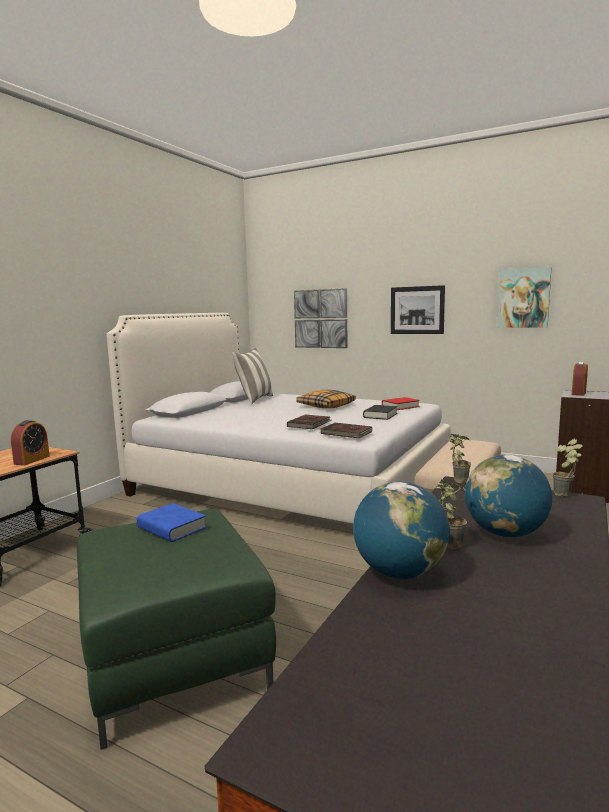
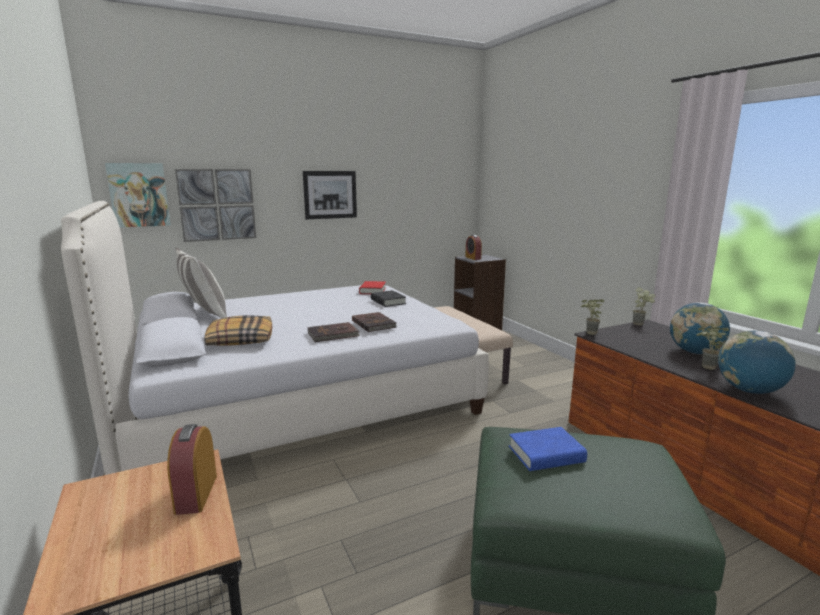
camera: 55 degrees left, 5 degrees up
alarm clock [11,420,50,466] -> alarm clock turned 150 degrees counterclockwise [167,424,217,515]
pillow [296,390,356,408] -> pillow moved to [204,315,272,346]
brown book [321,423,372,438] -> brown book moved to [308,322,360,342]
picture [497,267,552,328] -> picture moved to [105,163,171,228]

